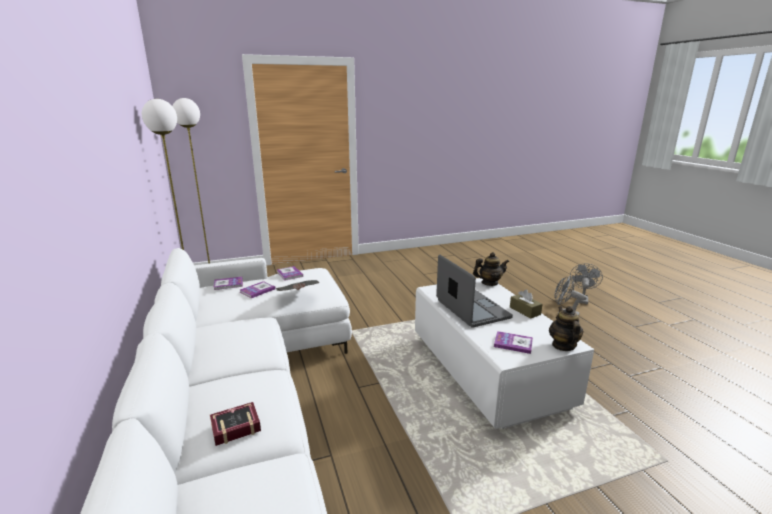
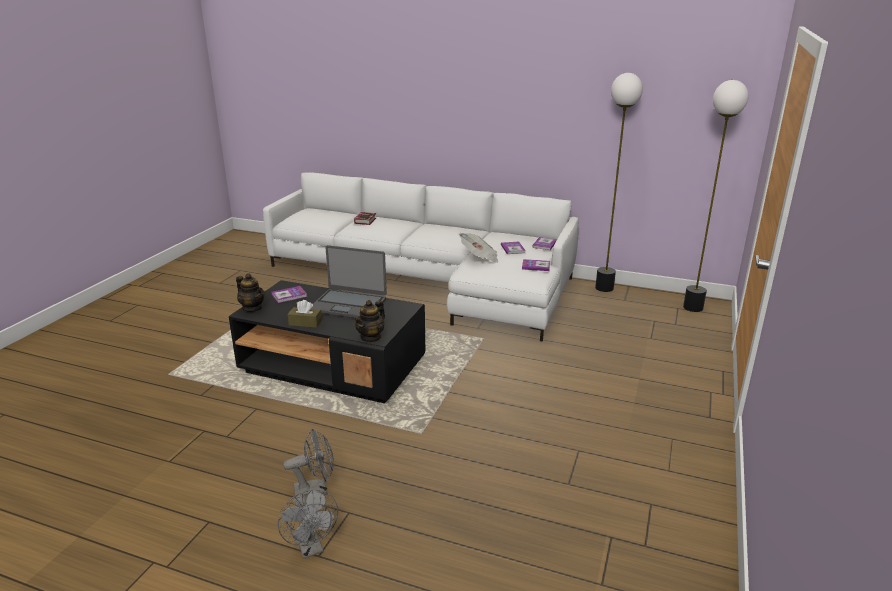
camera: 130 degrees right, 5 degrees up
white coffee table [415,278,594,429] -> black coffee table [229,280,425,403]

